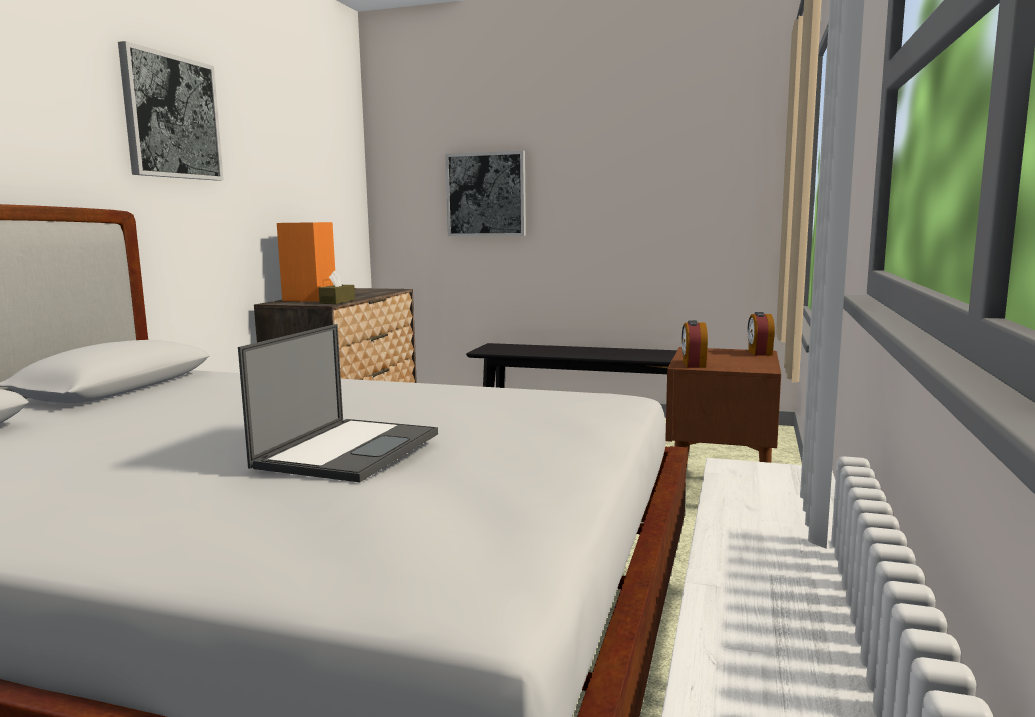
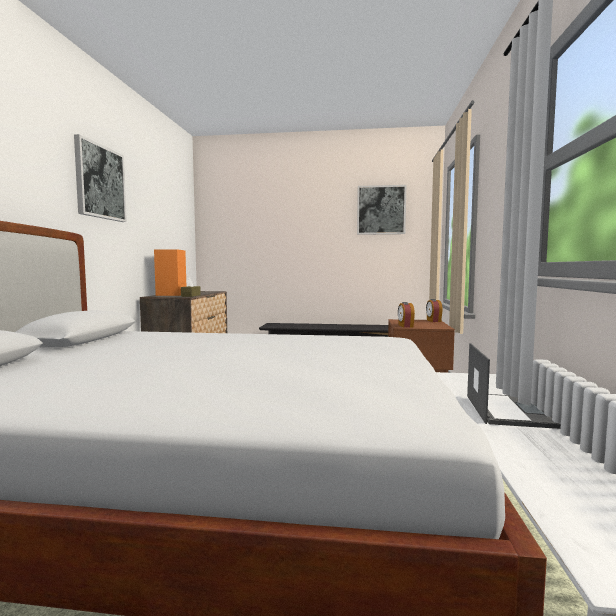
camera: 10 degrees left, 5 degrees down
laptop [238,324,438,482] -> laptop moved to [467,343,561,429]
picture [445,151,526,236] -> picture moved to [357,185,406,235]

